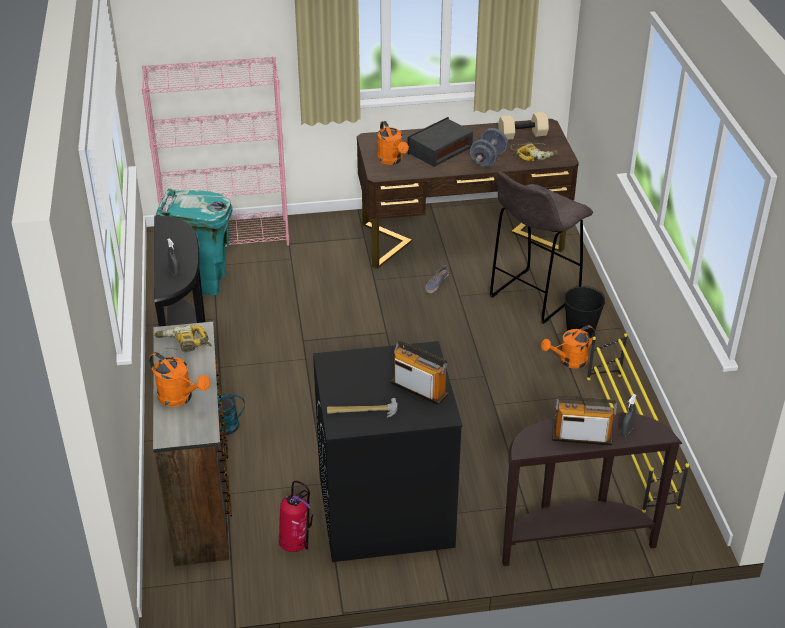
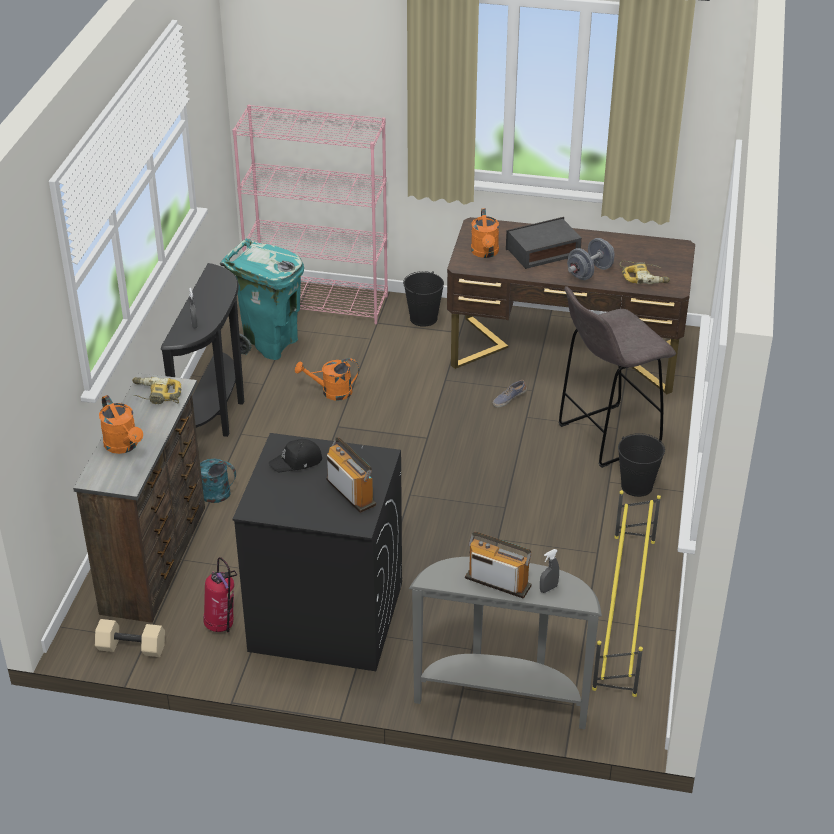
camera: 20 degrees right, 0 degrees up
hammer [327,398,398,418] -> none
beige dumbbell [498,112,549,140] -> beige dumbbell moved to [95,619,165,657]
brown console table [502,412,682,566] -> grey console table [409,557,602,729]
orange watering can [541,325,595,369] -> orange watering can moved to [295,358,359,401]
none -> black cap [269,439,322,472]
none -> black bucket [403,271,444,327]

